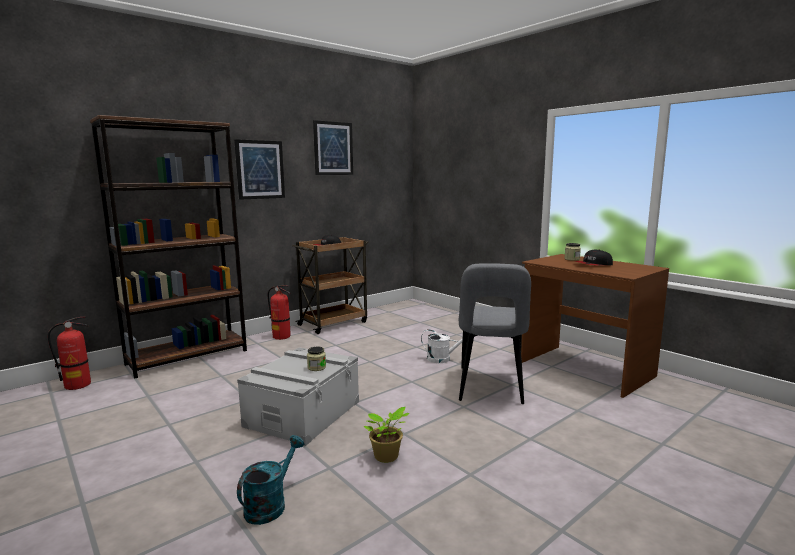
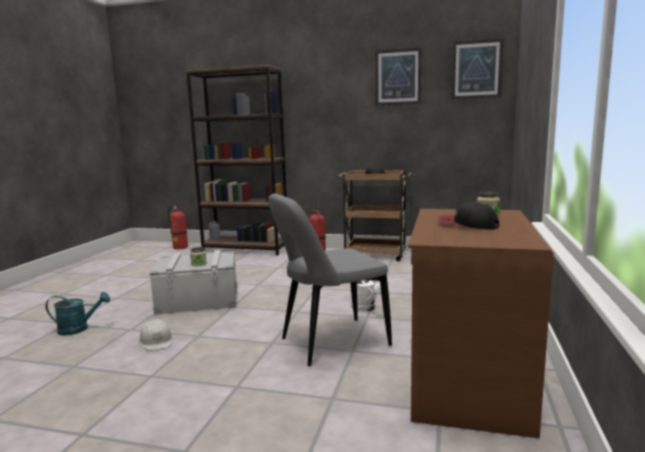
camera: 55 degrees right, 0 degrees up
picture [234,139,285,200] -> picture moved to [452,38,504,99]
potted plant [364,407,410,463] -> white hard hat [138,319,173,351]

